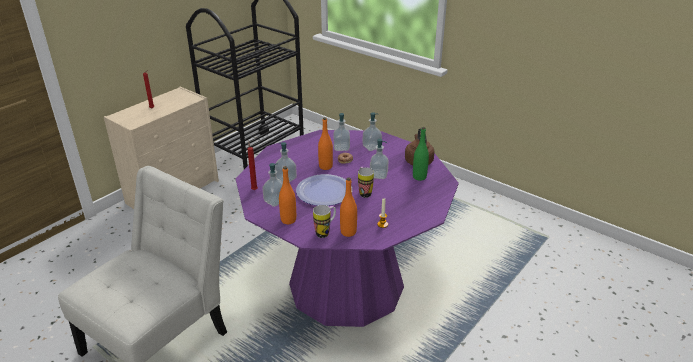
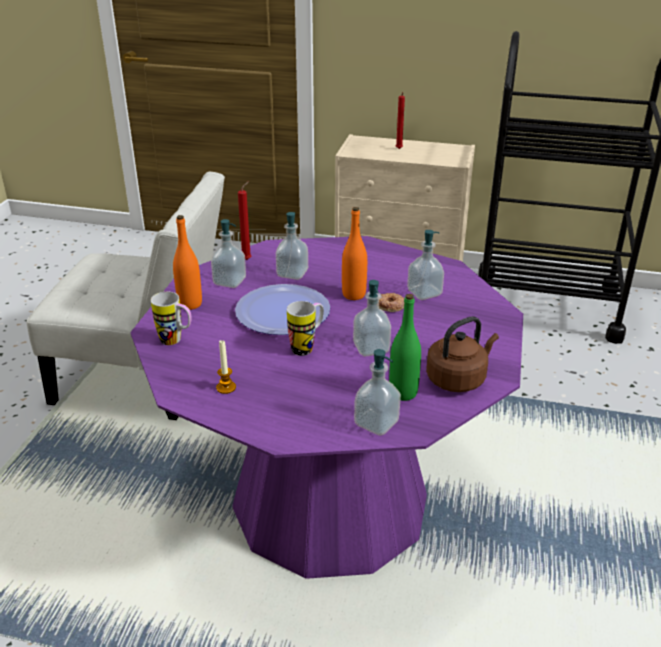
camera: 65 degrees right, 0 degrees up
orange bottle [340,177,357,237] -> none
soap dispenser [363,112,382,151] -> soap dispenser moved to [354,349,401,436]

